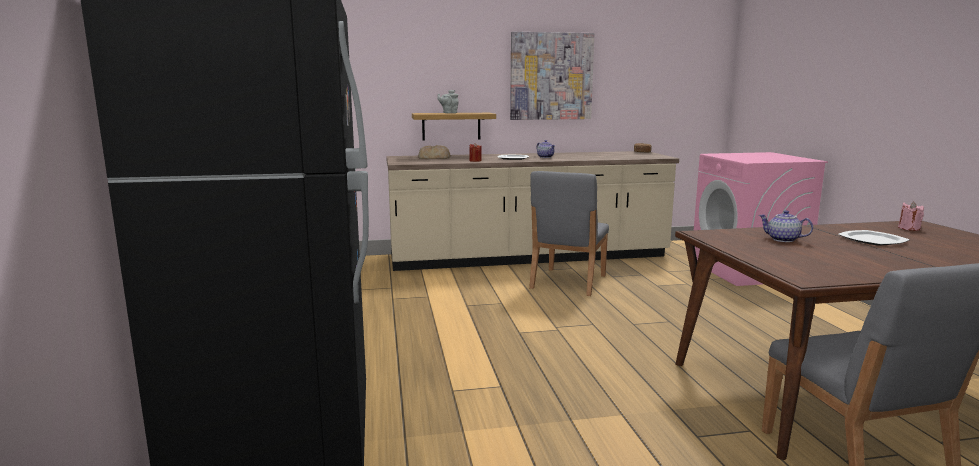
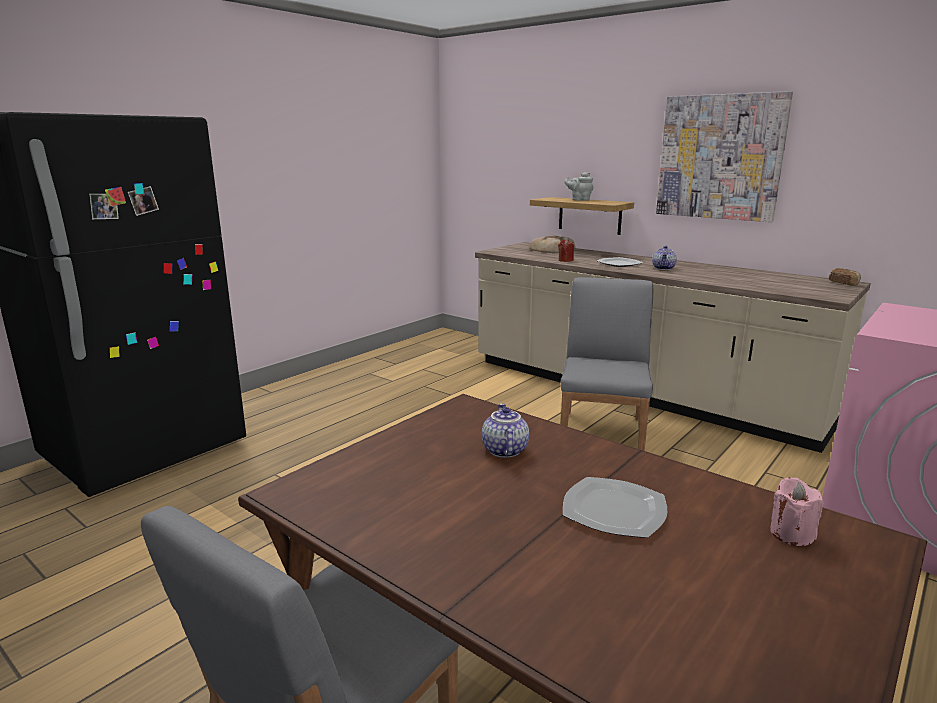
camera: 50 degrees right, 5 degrees up
grey chair [529,171,609,296] -> grey chair turned 120 degrees clockwise [561,277,653,451]

